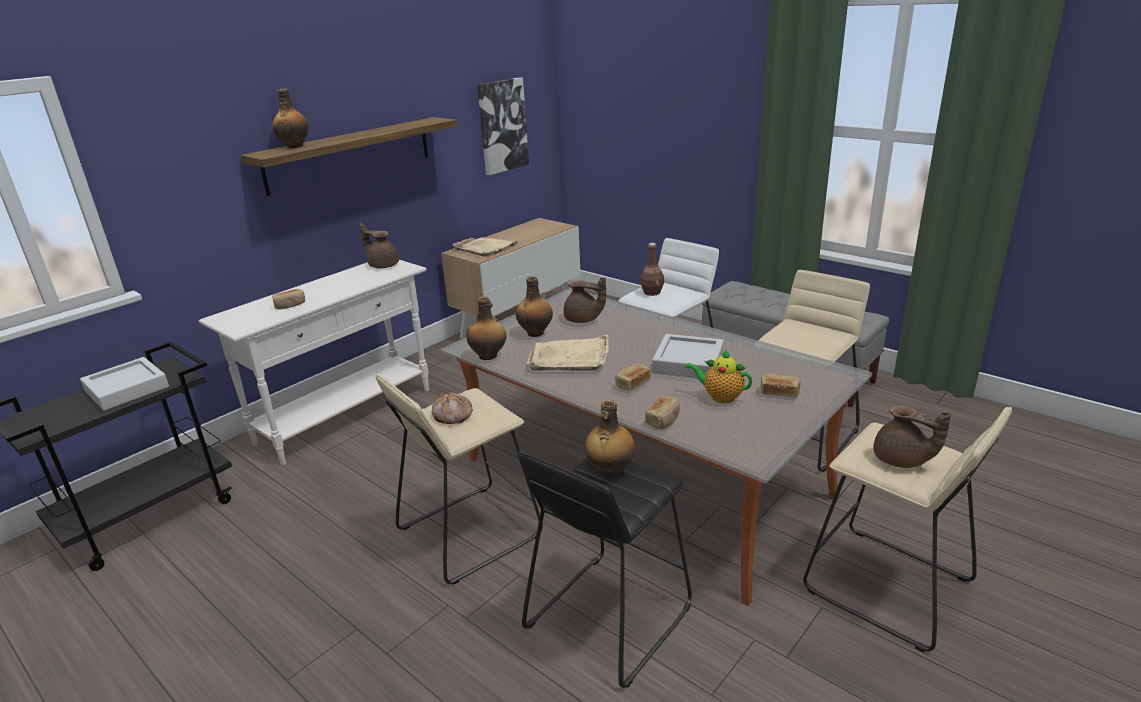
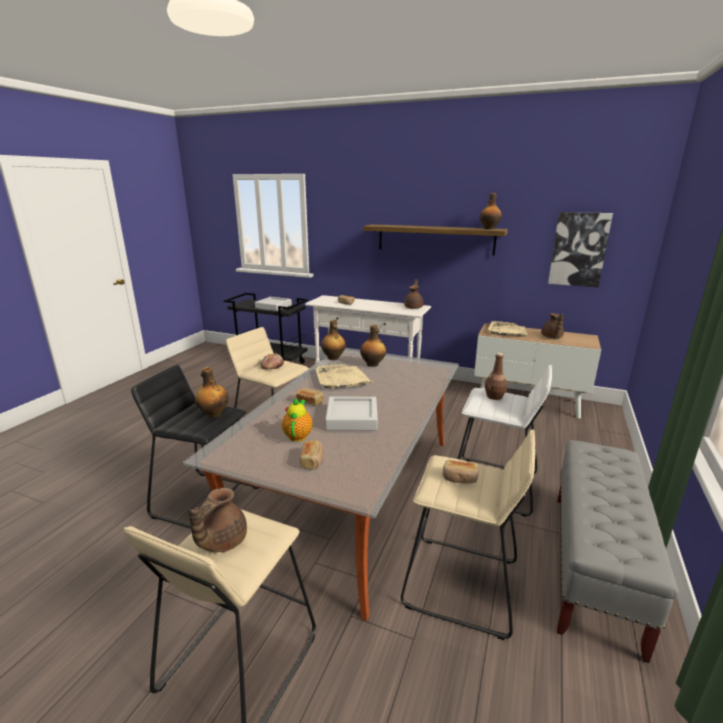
camera: 70 degrees right, 5 degrees down
bottle [272,88,309,148] -> bottle moved to [480,193,502,230]
brown teapot [564,277,606,323] -> brown teapot moved to [541,313,564,338]
bread [645,396,680,429] -> bread moved to [443,460,479,484]

